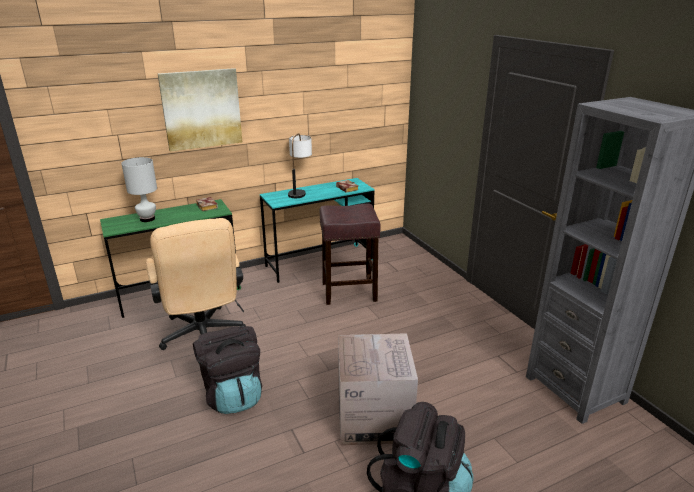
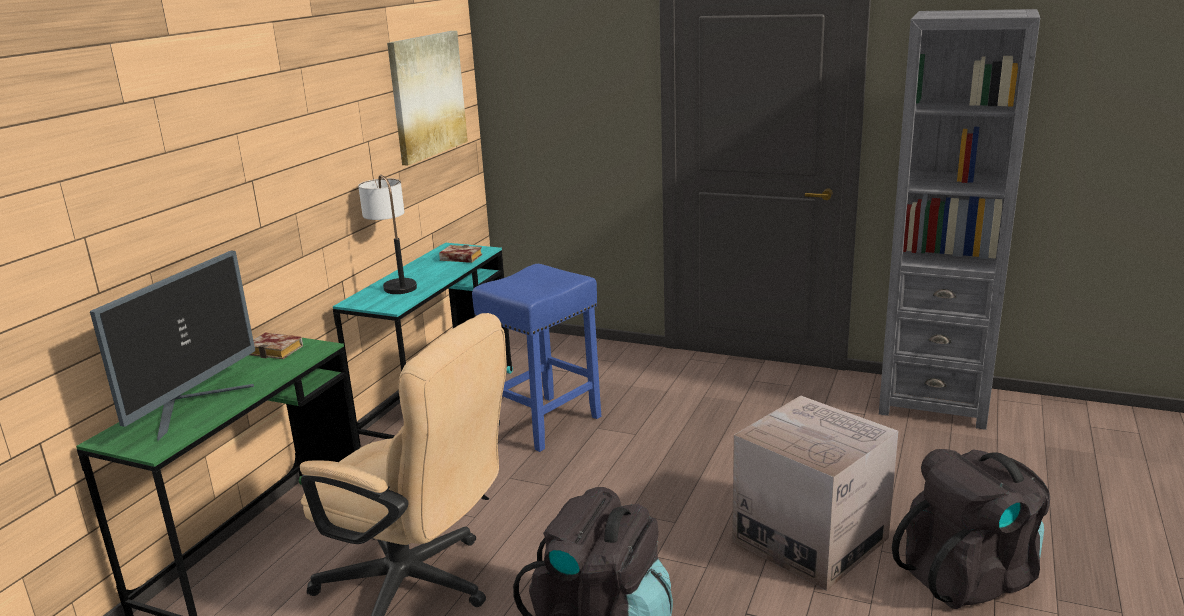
camera: 40 degrees left, 5 degrees down
white table lamp [121,157,157,222] -> monitor [90,251,255,441]
picture [158,68,242,152] -> picture moved to [387,31,468,165]
brown stool [320,204,381,305] -> blue stool [472,264,601,452]

